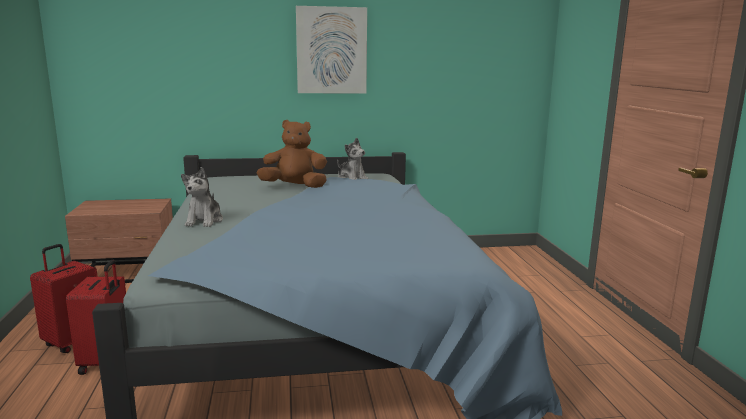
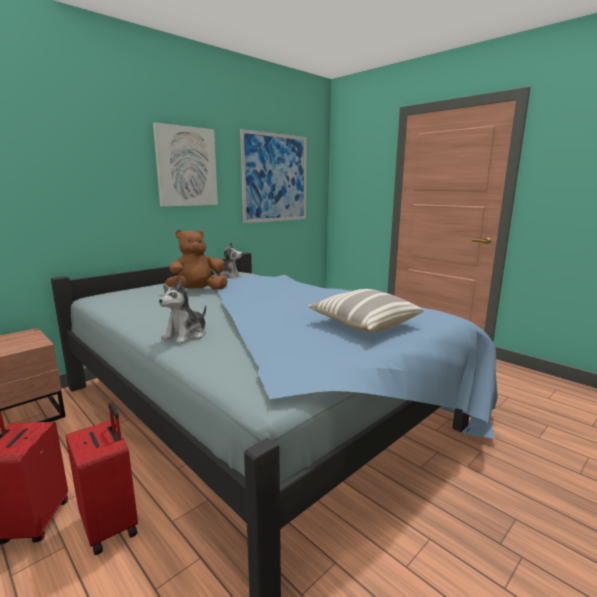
camera: 35 degrees left, 0 degrees up
plush toy [181,167,223,227] -> plush toy turned 60 degrees clockwise [159,279,206,344]
none -> picture [240,129,307,223]
none -> pillow [308,289,424,332]

